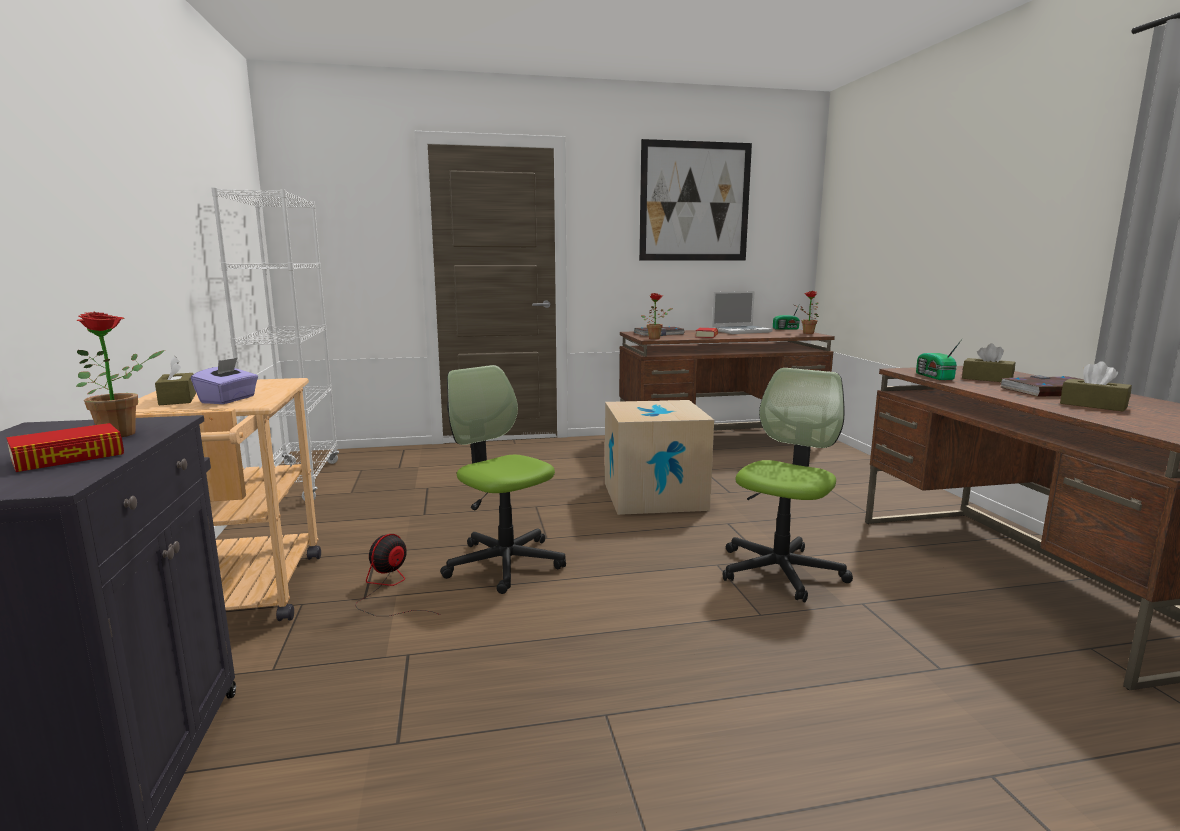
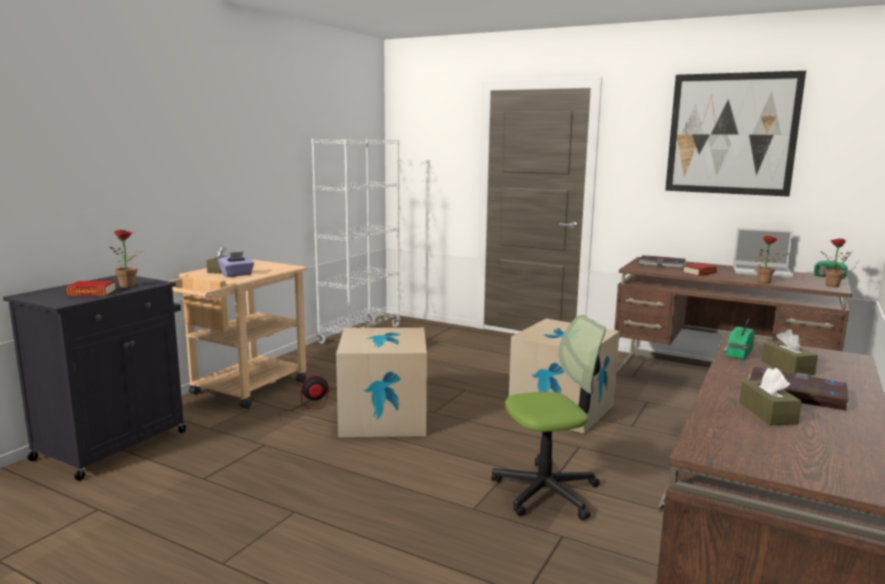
camera: 40 degrees right, 0 degrees up
office chair [440,365,566,594] -> cardboard box [336,328,427,437]
potted plant [641,293,673,339] -> potted plant moved to [755,236,789,284]

